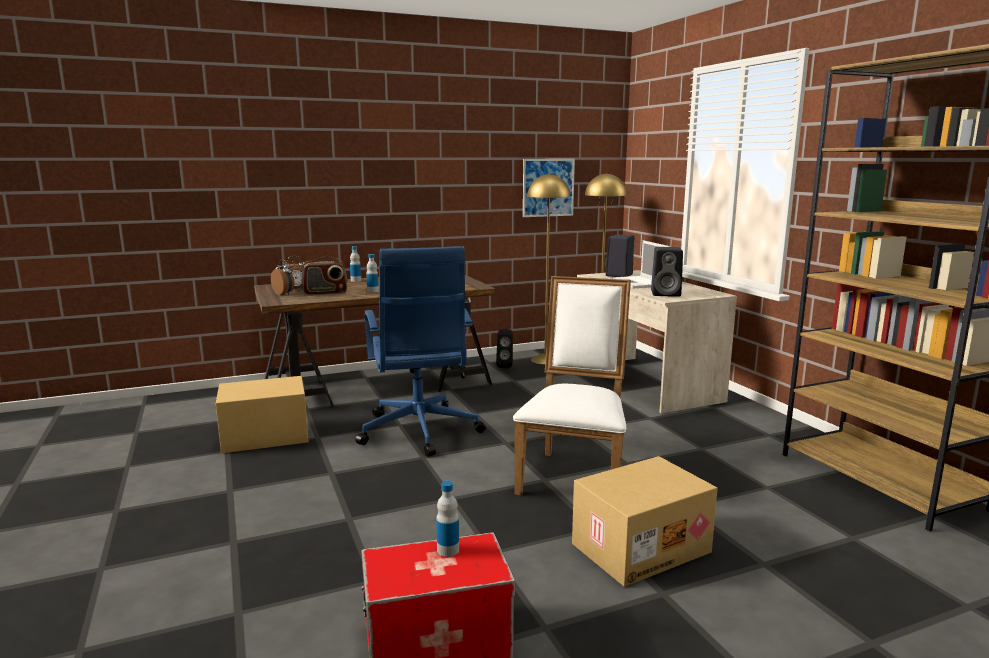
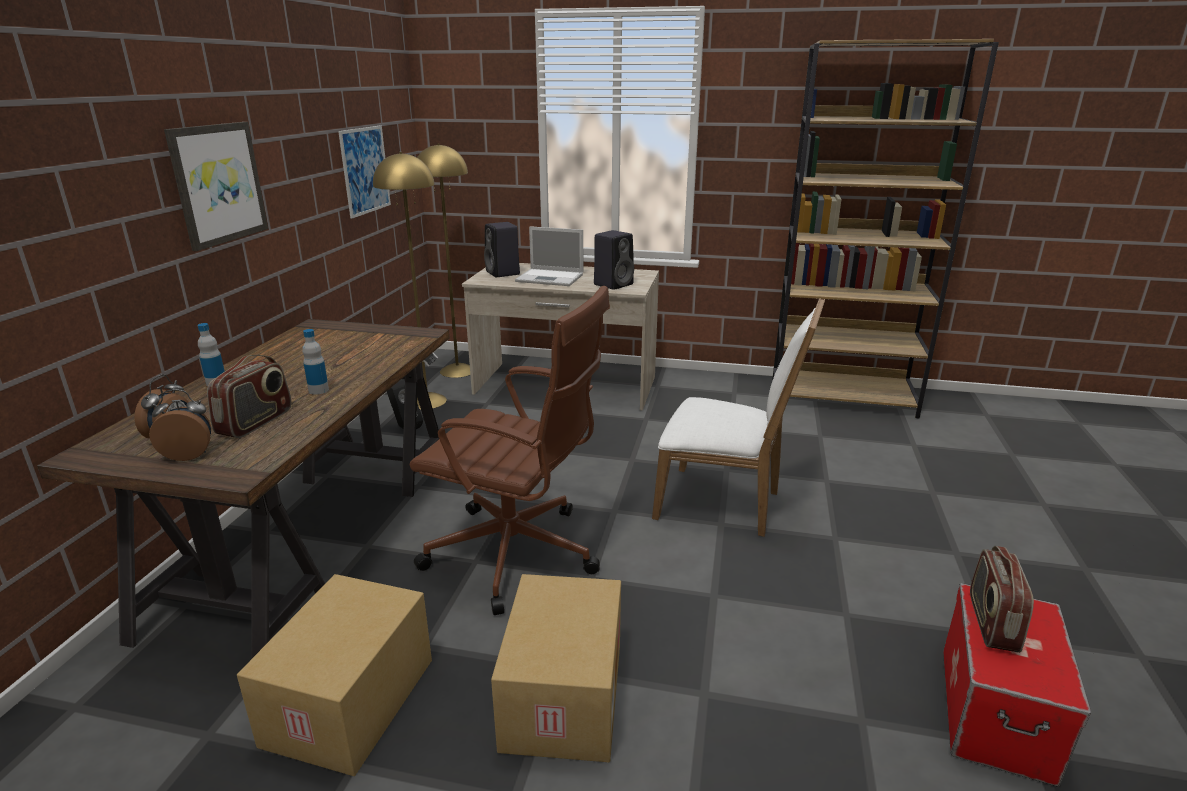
camera: 55 degrees left, 10 degrees up
blue office chair [356,246,486,457] -> brown office chair [410,286,610,615]
bottle [436,481,459,557] -> radio [970,546,1034,653]
white chair [513,276,631,496] -> white chair turned 150 degrees clockwise [652,298,825,537]
cardboard box [572,456,718,587] -> cardboard box moved to [491,574,621,762]
none -> picture [164,122,268,251]

